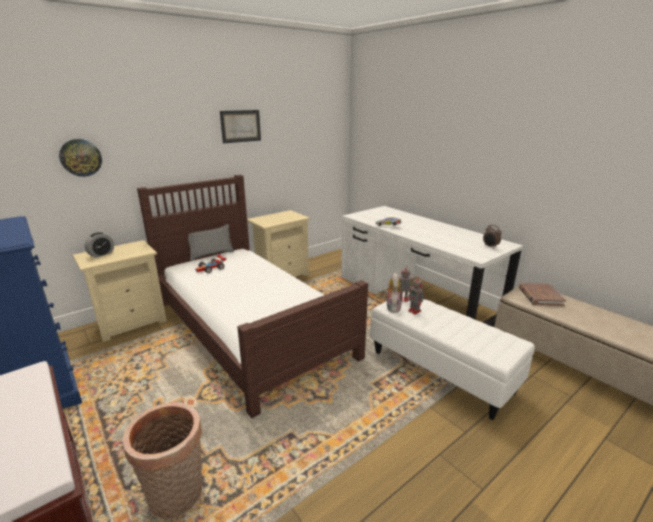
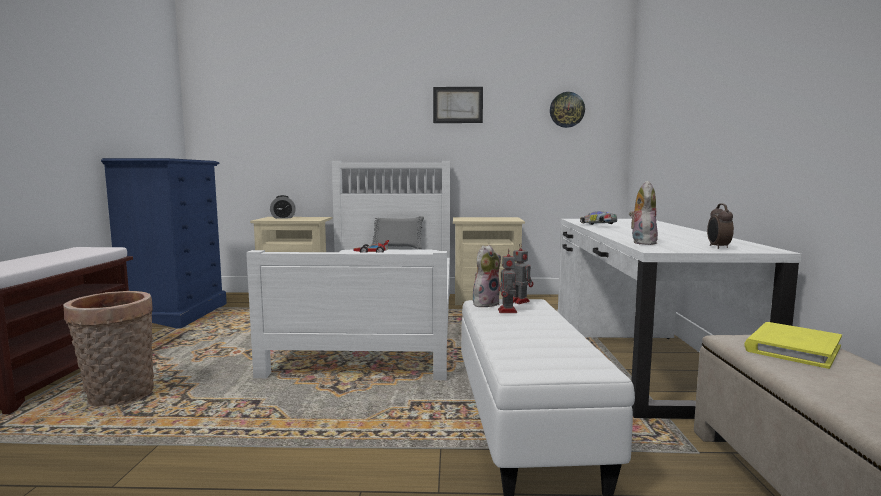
camera: 40 degrees right, 15 degrees down
wall clock [59,139,102,177] -> wall clock moved to [550,92,585,128]
brown bed [137,175,368,418] -> white bed [246,161,450,380]
brown book [519,283,566,306] -> yellow book [744,322,842,369]
none -> plush toy [629,181,658,245]

